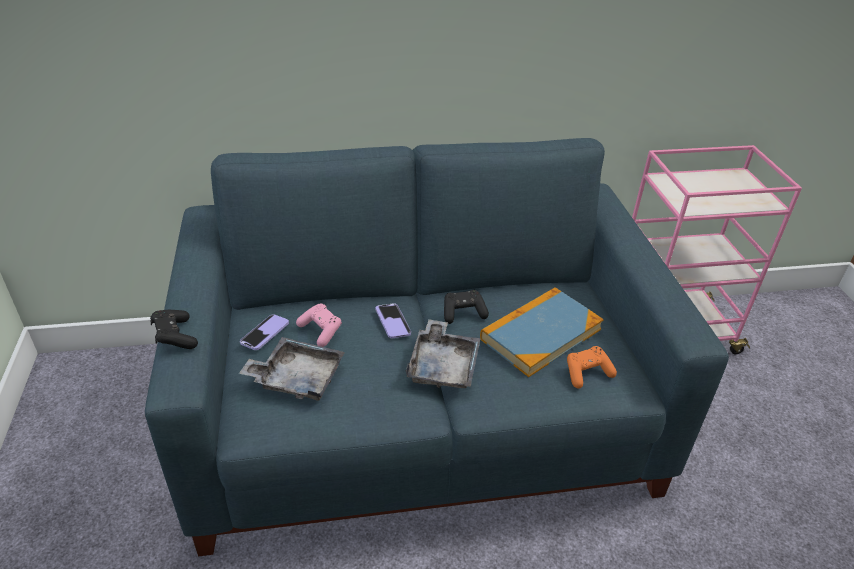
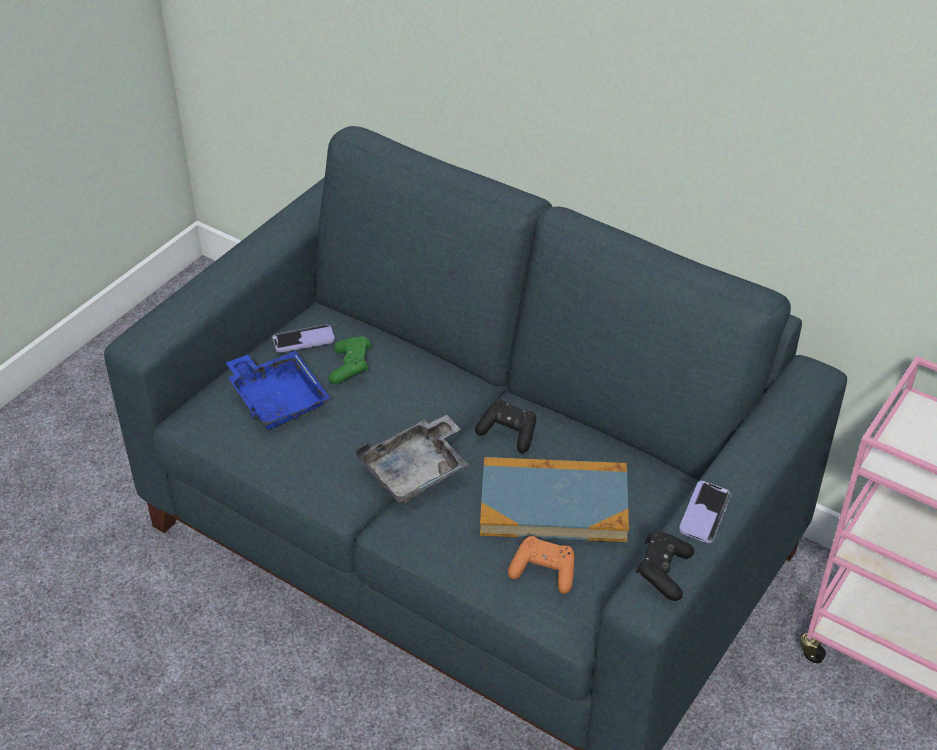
camera: 45 degrees right, 5 degrees up
black game controller [150,310,198,349] -> black game controller moved to [636,531,694,601]
grey tray [239,337,345,401] -> blue tray [226,351,330,430]
pink game controller [296,303,342,347] -> green game controller [328,337,372,384]
phone [375,303,411,338] -> phone moved to [679,481,731,543]

